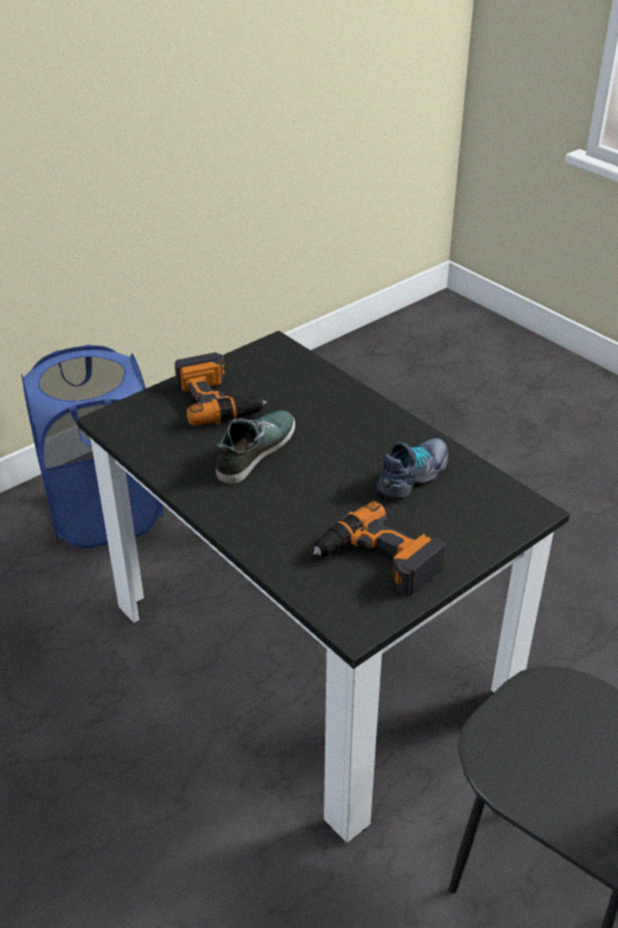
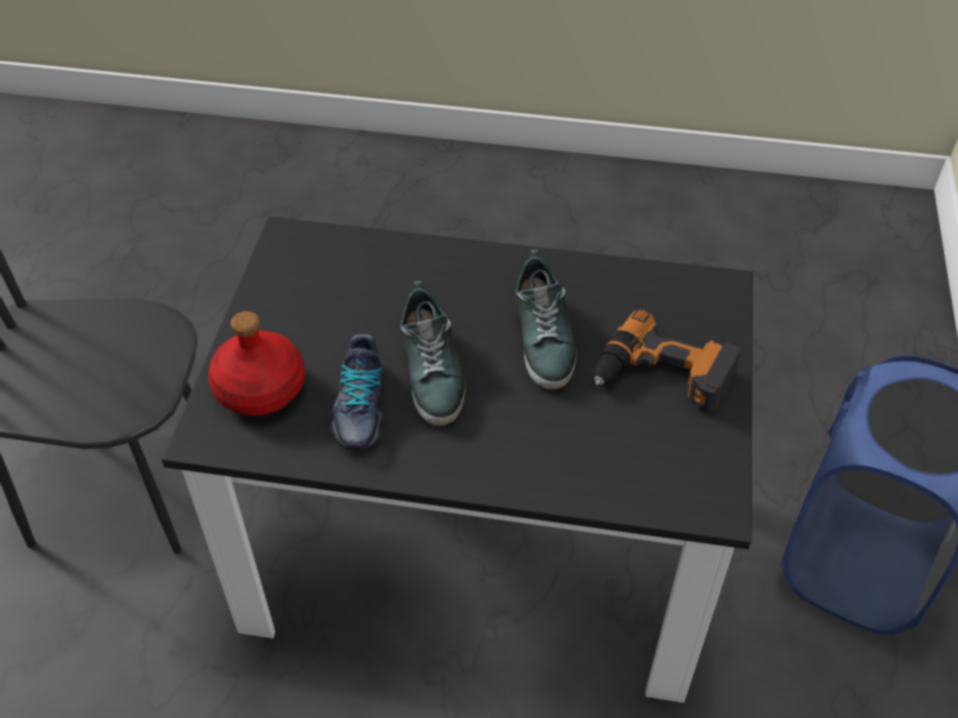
camera: 140 degrees right, 10 degrees up
power drill [313,501,446,595] -> none
none -> red bottle [208,311,305,416]
none -> shoe [400,281,466,426]

